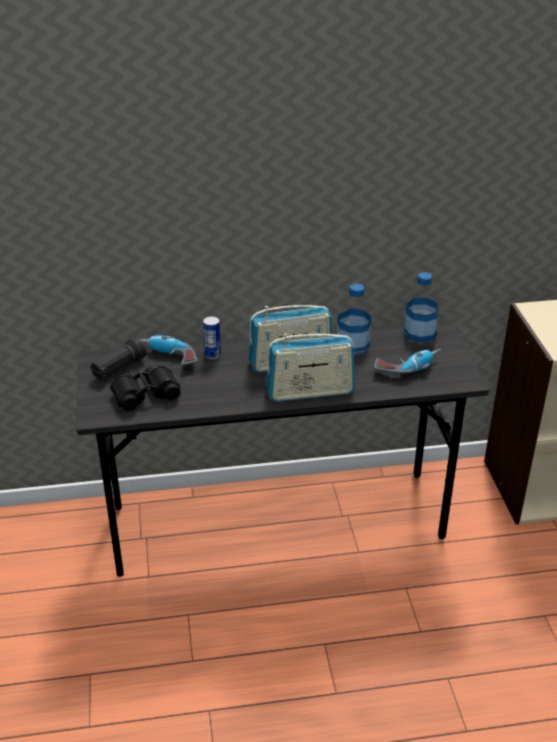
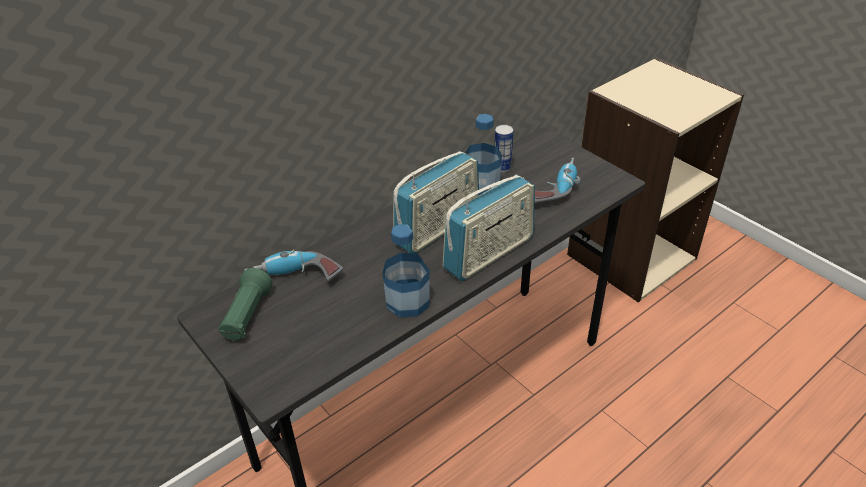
camera: 30 degrees left, 5 degrees up
black flashlight [90,337,146,379] -> green flashlight [219,268,272,340]
black binoculars [110,366,180,412] -> none
can [203,316,221,360] -> can moved to [495,125,513,173]
bottle [404,272,438,343] -> bottle moved to [382,224,430,317]

